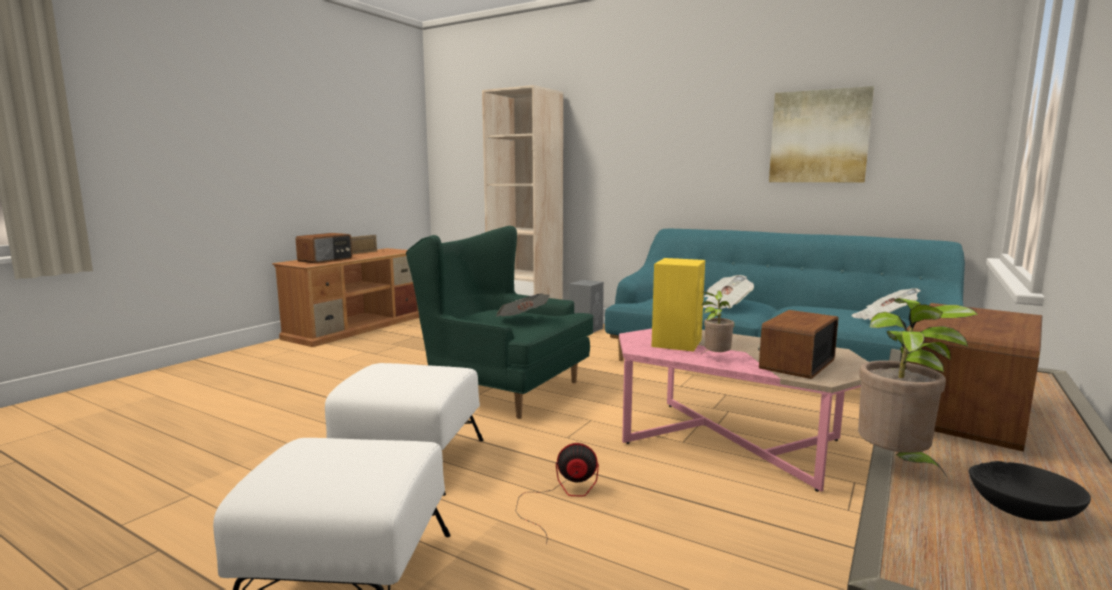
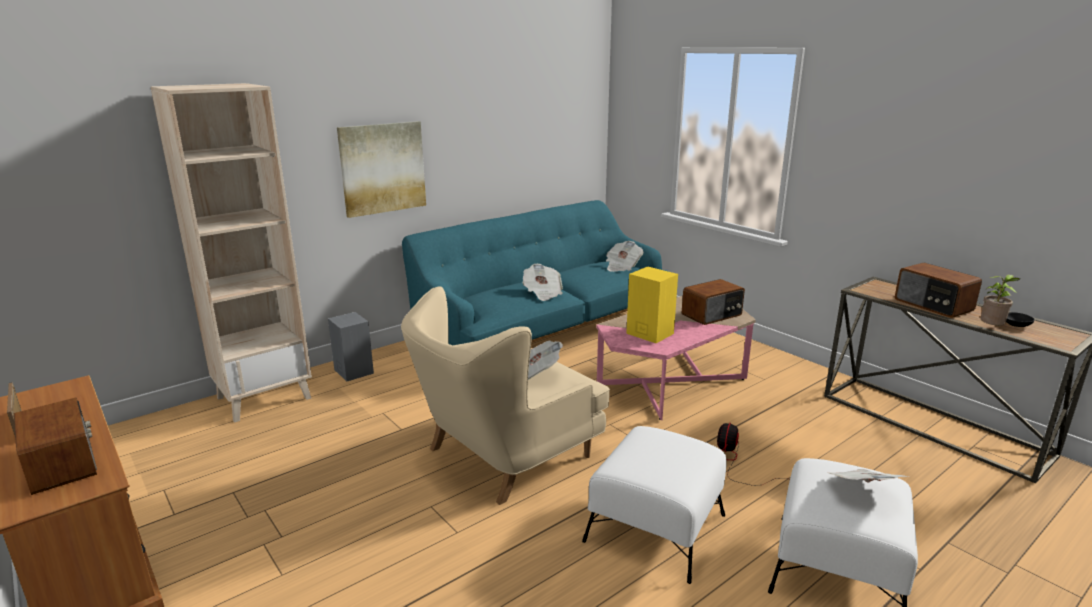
camera: 70 degrees left, 10 degrees up
green armchair [406,226,594,419] -> beige armchair [401,286,610,505]
potted plant [702,291,734,352] -> none
radio [758,310,838,379] -> radio turned 90 degrees counterclockwise [682,279,745,325]
picture [769,86,874,182] -> picture moved to [337,121,426,218]
none -> newspaper [828,469,909,483]

